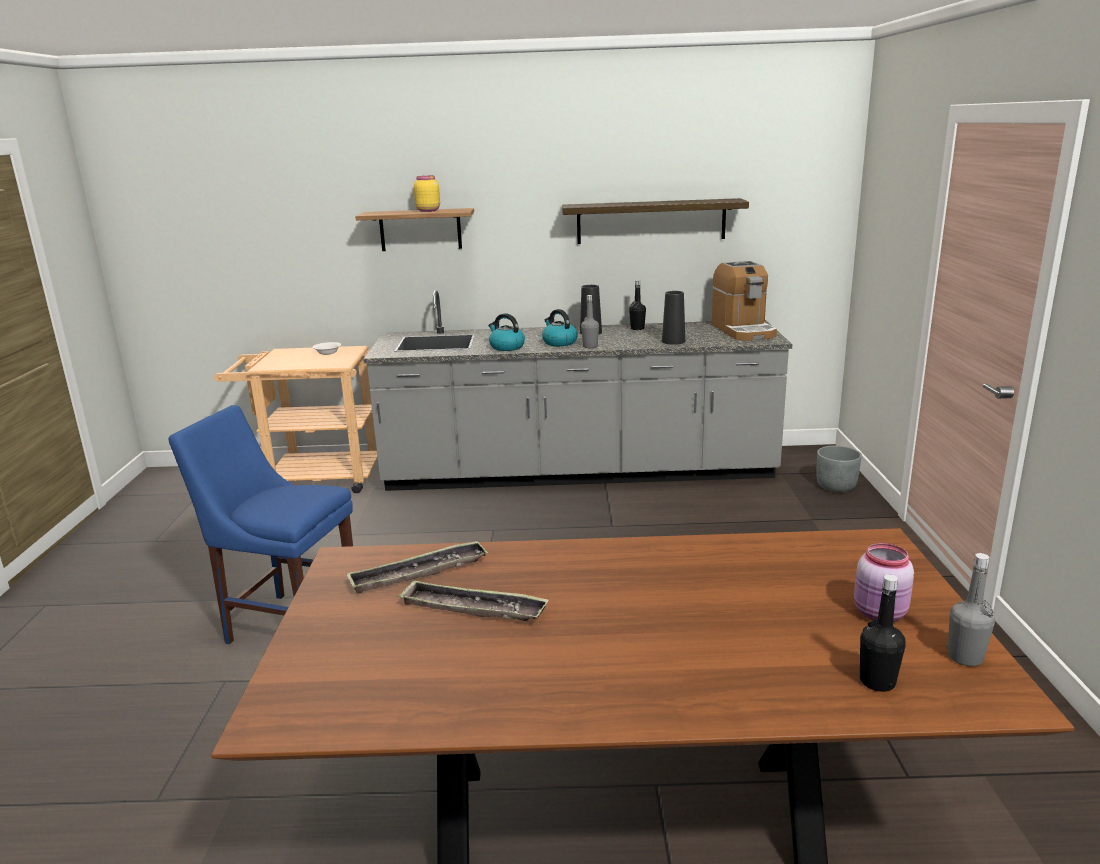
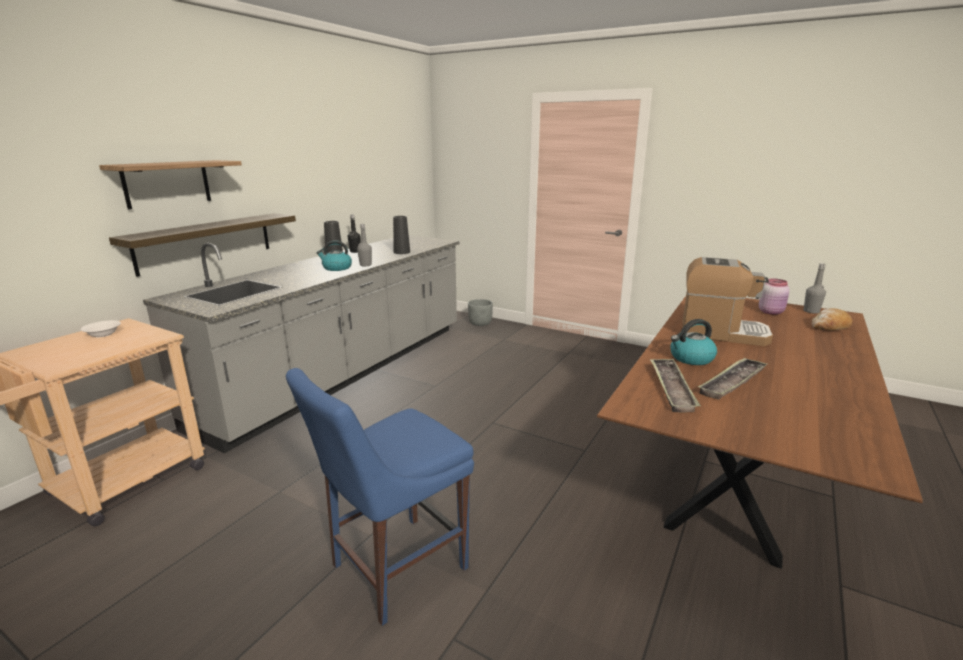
camera: 60 degrees left, 0 degrees up
yellow jar [414,176,440,212] -> none
kettle [488,313,525,351] -> kettle moved to [670,319,717,365]
shelf [562,198,749,244] -> shelf moved to [109,213,296,277]
coffee machine [712,261,777,341] -> coffee machine moved to [682,257,773,346]
black bottle [860,574,906,692] -> bread [812,308,853,331]

